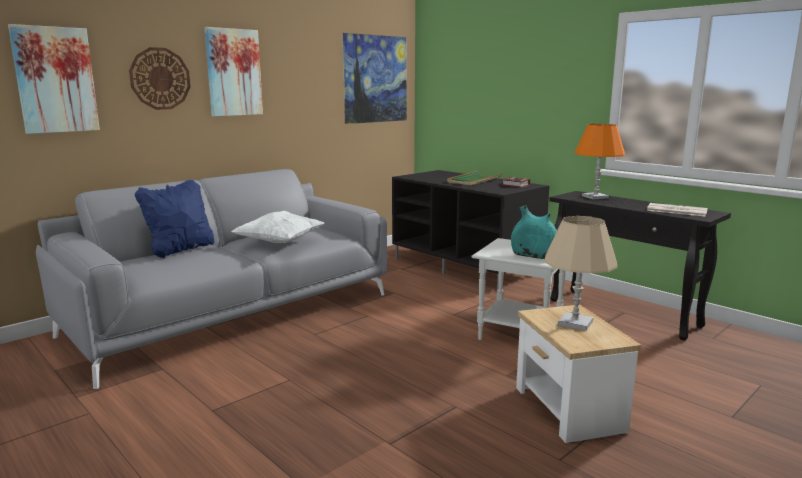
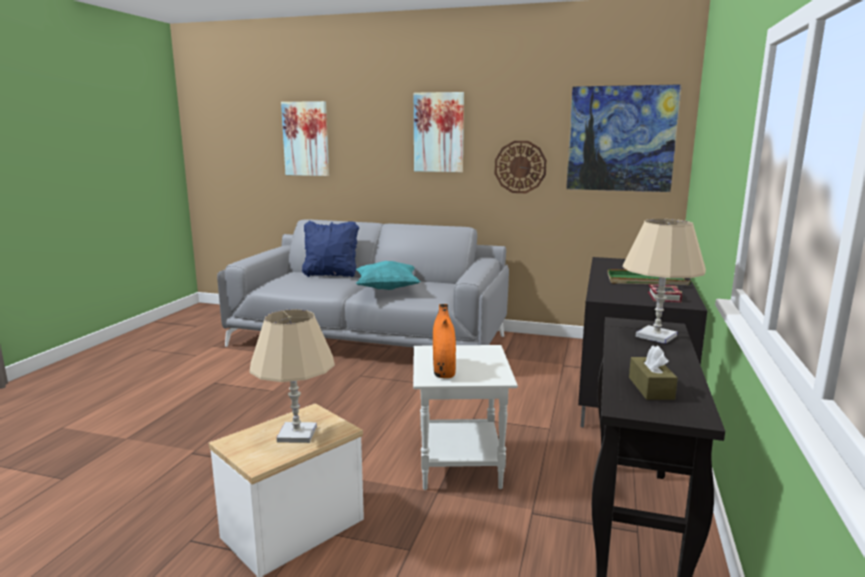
camera: 60 degrees right, 0 degrees up
wall clock [129,47,191,110] -> wall clock moved to [495,141,547,193]
white pillow [231,211,324,243] -> turquoise pillow [356,261,420,290]
turquoise vase [511,205,557,259] -> orange vase [433,304,456,378]
orange table lamp [575,124,625,199] -> beige table lamp [622,219,706,344]
newspaper [647,203,708,216] -> brown tissue box [629,345,678,400]

